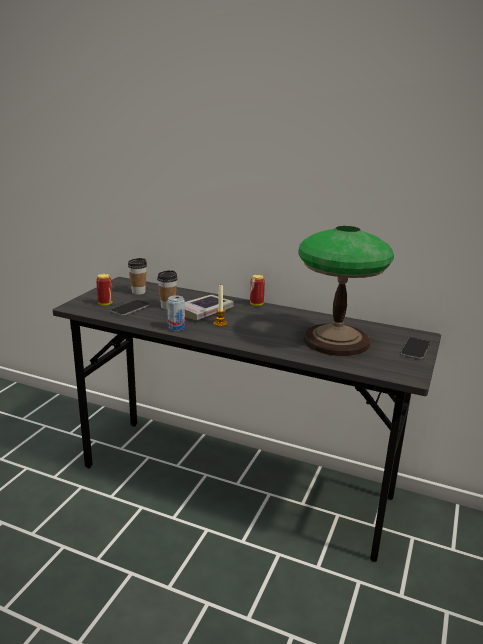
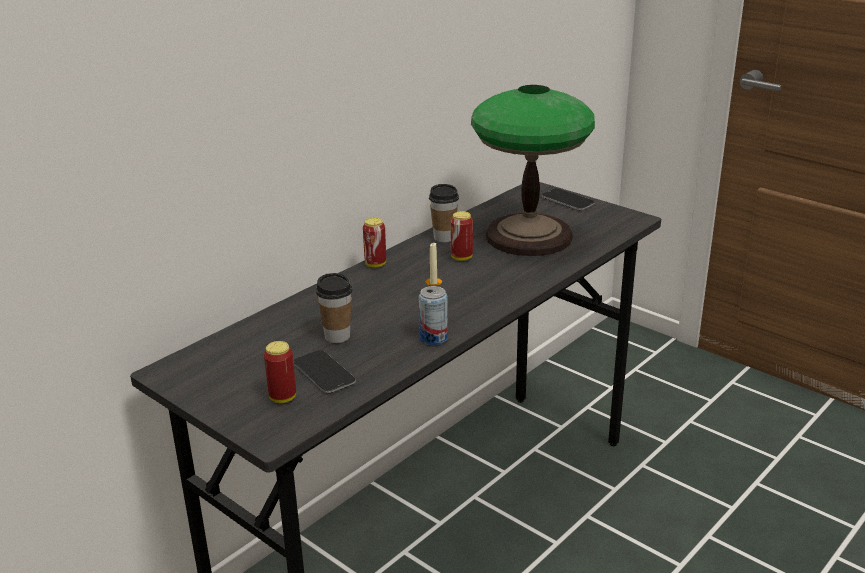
camera: 70 degrees left, 5 degrees up
cup [128,258,147,295] -> cup moved to [429,184,459,242]
book [185,295,234,320] -> none
none -> can [451,211,473,261]

